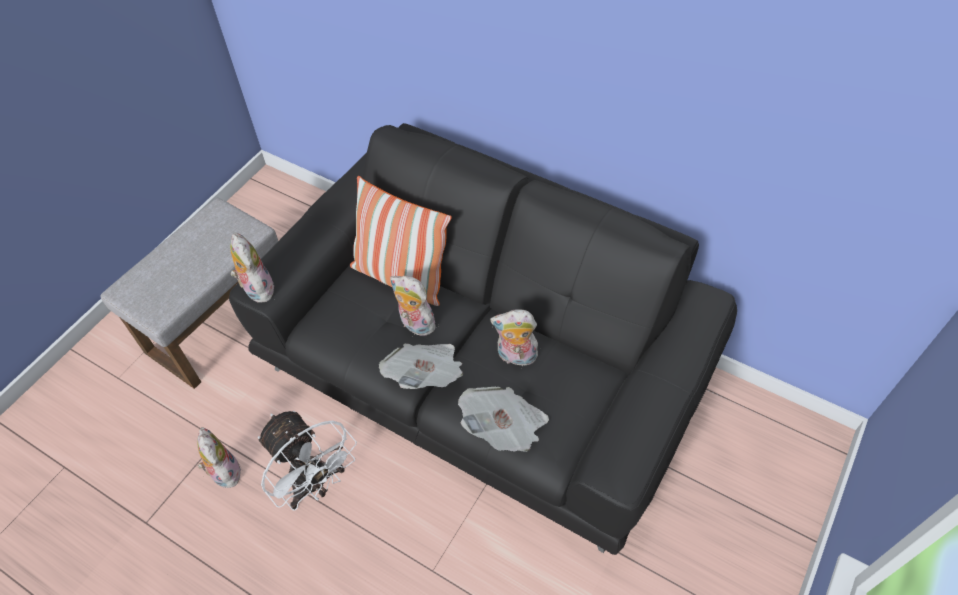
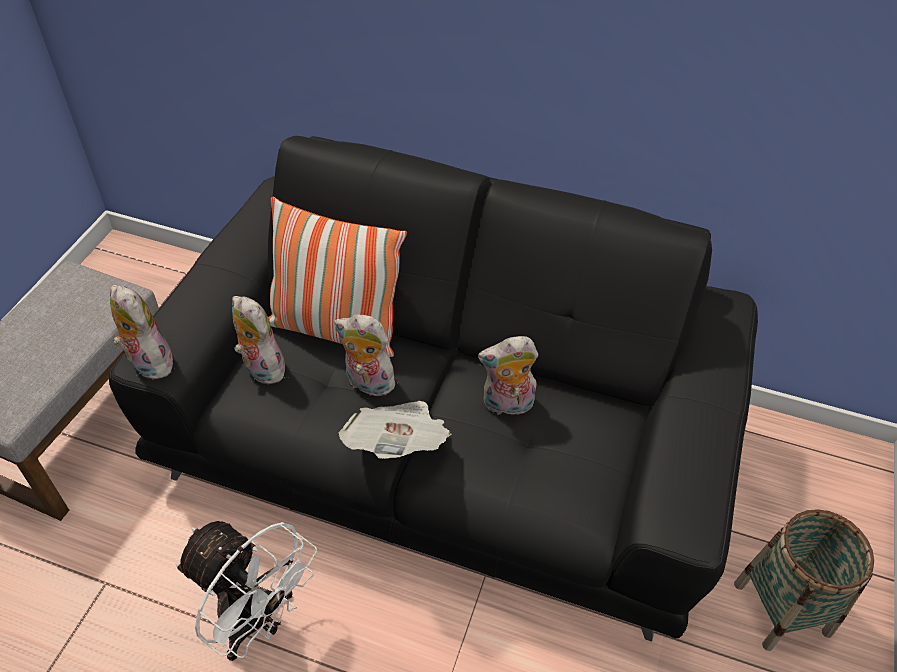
camera: 15 degrees left, 5 degrees down
plush toy [197,427,241,488] -> plush toy moved to [232,296,285,385]
newspaper [458,387,549,452] -> none
none -> basket [734,509,874,651]

